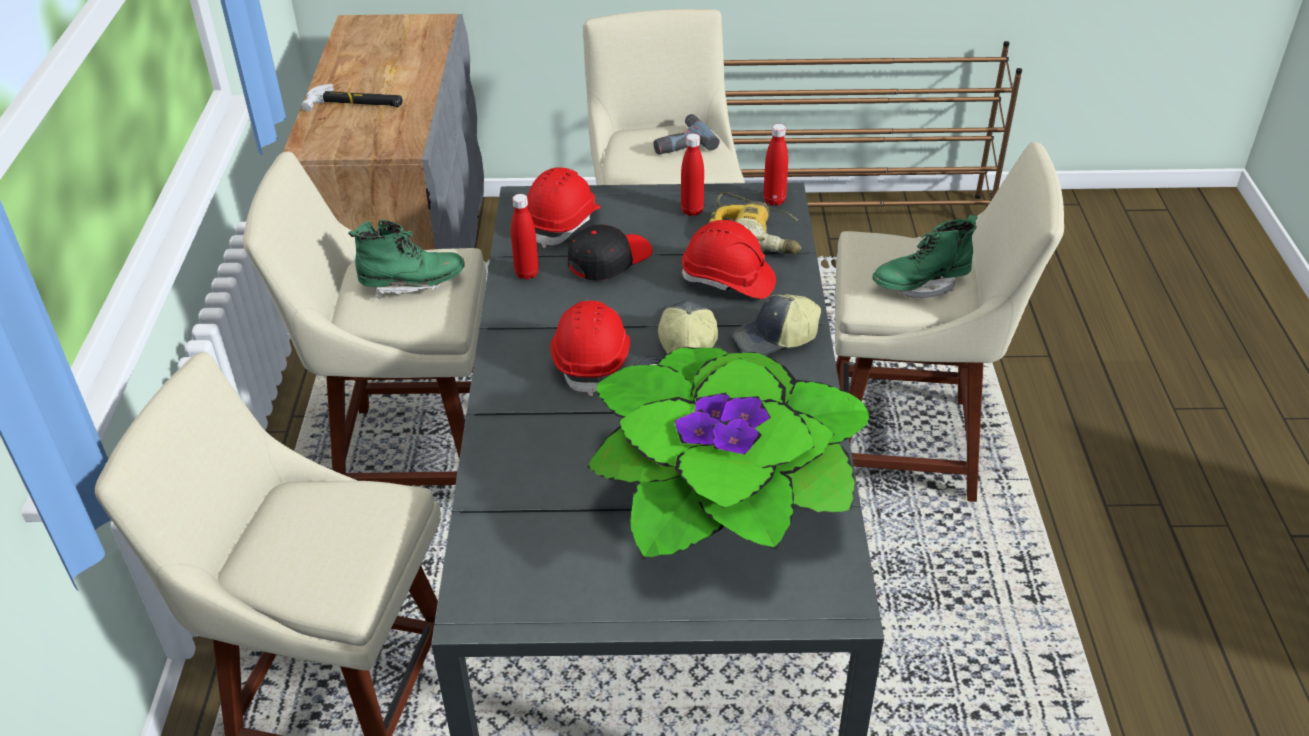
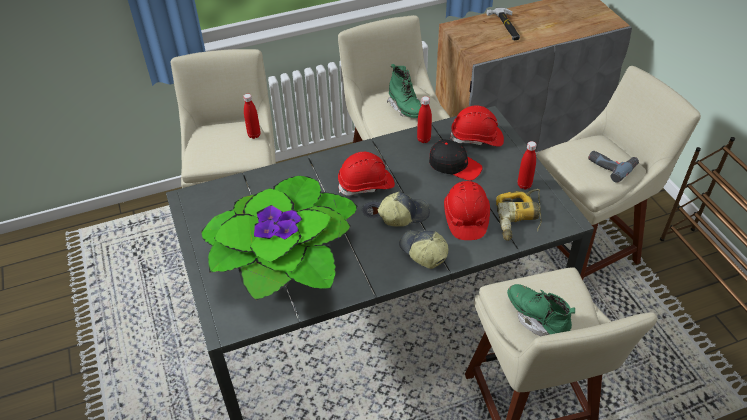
camera: 70 degrees right, 5 degrees up
red bottle [763,124,788,206] -> red bottle moved to [243,94,261,139]

